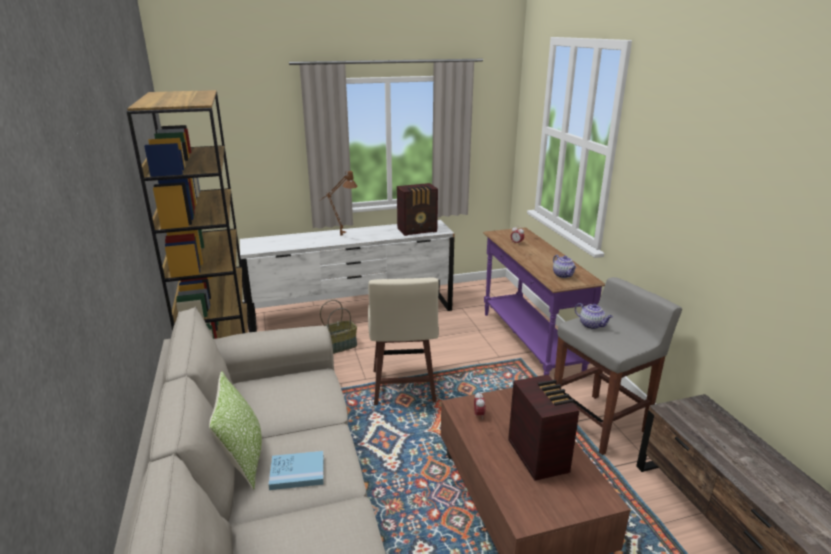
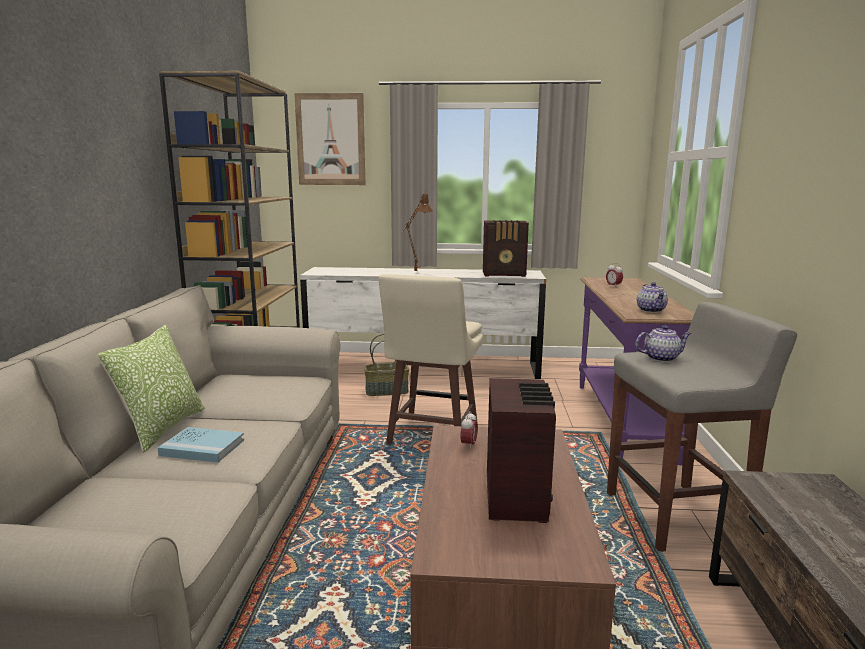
camera: 20 degrees right, 10 degrees down
teapot [575,303,613,329] -> teapot turned 75 degrees counterclockwise [635,325,691,362]
none -> picture [294,93,366,185]

